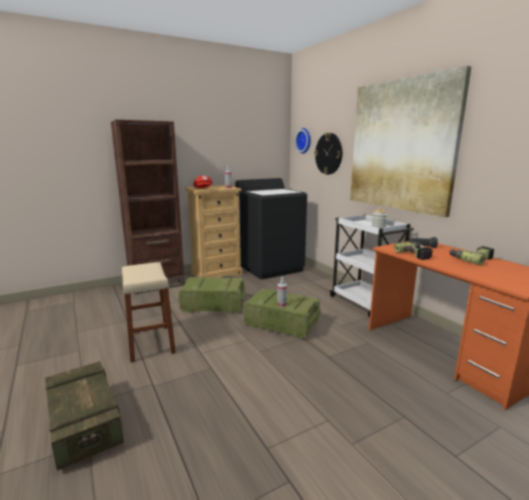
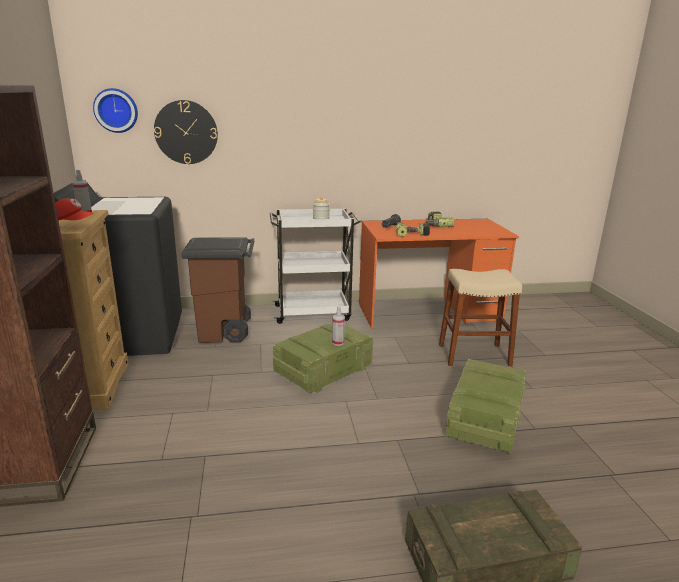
camera: 70 degrees left, 5 degrees up
beige stool [122,262,176,362] -> beige stool moved to [439,269,522,366]
crate [178,277,245,314] -> crate moved to [445,359,526,453]
picture [350,66,472,217] -> none
none -> brown trash can [181,237,254,343]

